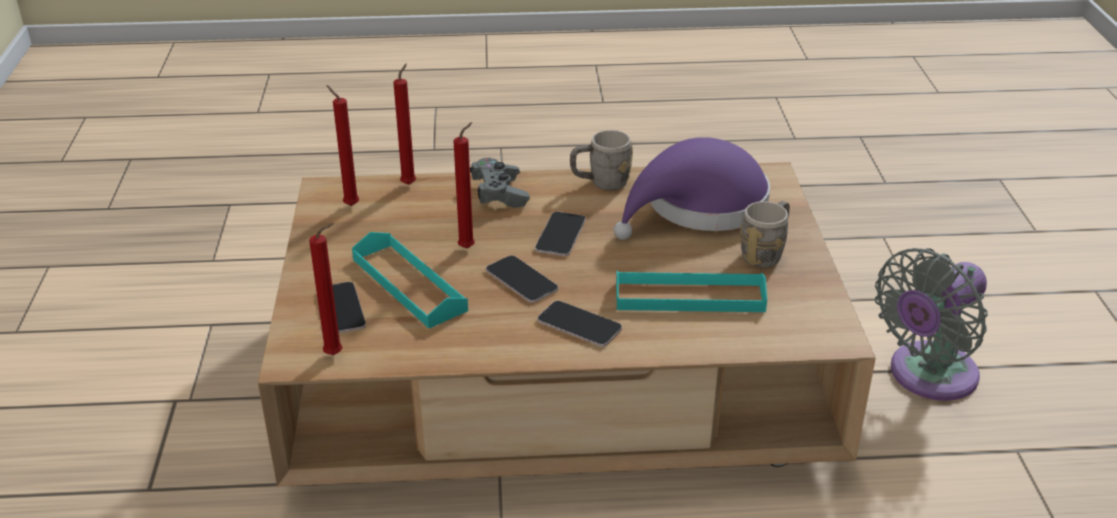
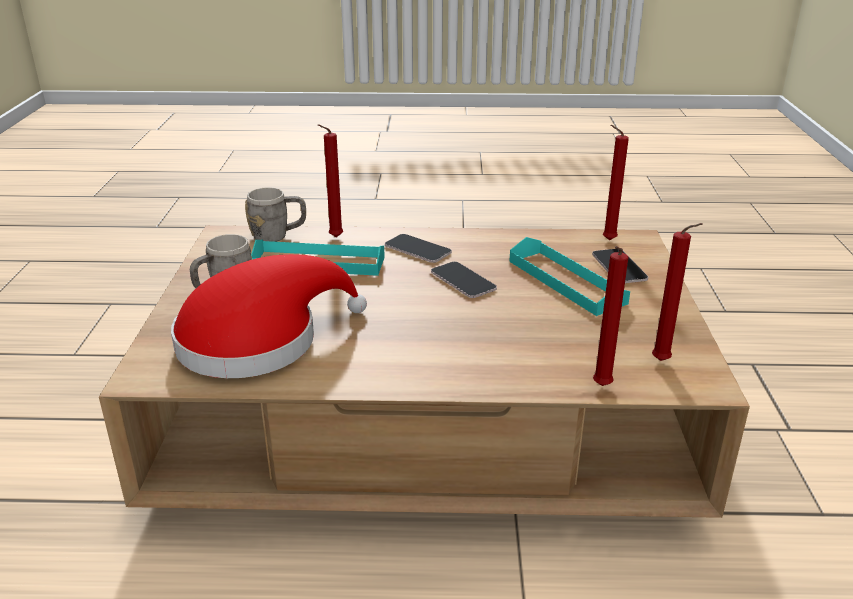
camera: 175 degrees left, 5 degrees down
red candle [453,122,475,249] -> red candle moved to [318,124,343,237]
grey game controller [470,158,530,208] -> none
phone [535,212,586,256] -> none
grey mug [570,130,633,190] -> grey mug moved to [245,187,306,242]
purple hat [614,137,770,240] -> red hat [171,254,367,378]
grey fan [875,248,988,401] -> none

